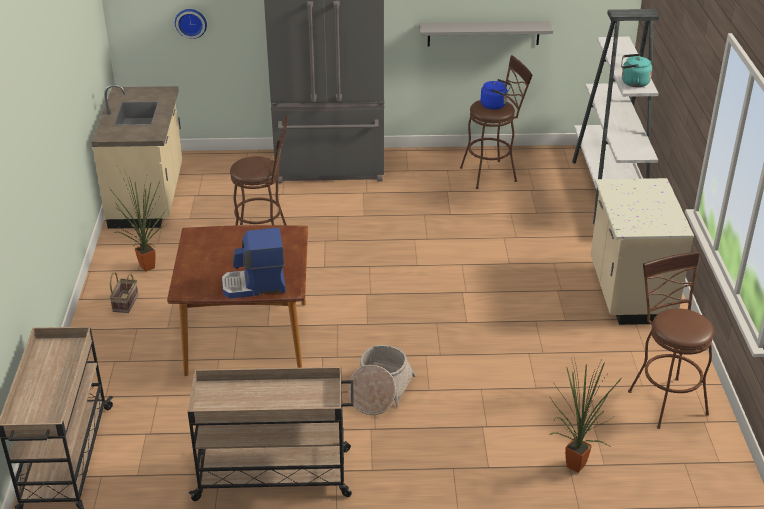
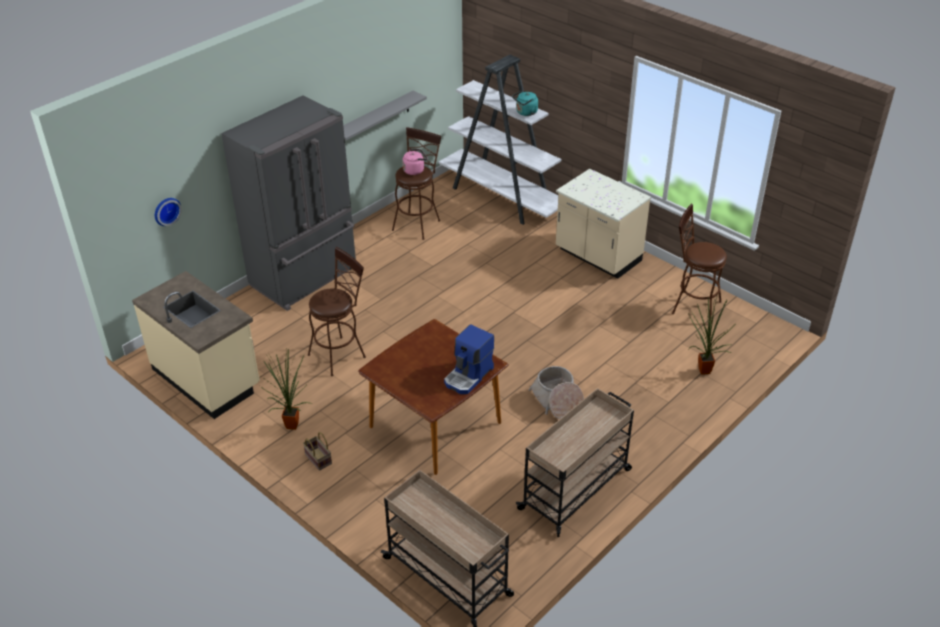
camera: 45 degrees left, 5 degrees up
blue kettle [481,79,512,109] -> pink kettle [402,149,428,175]

